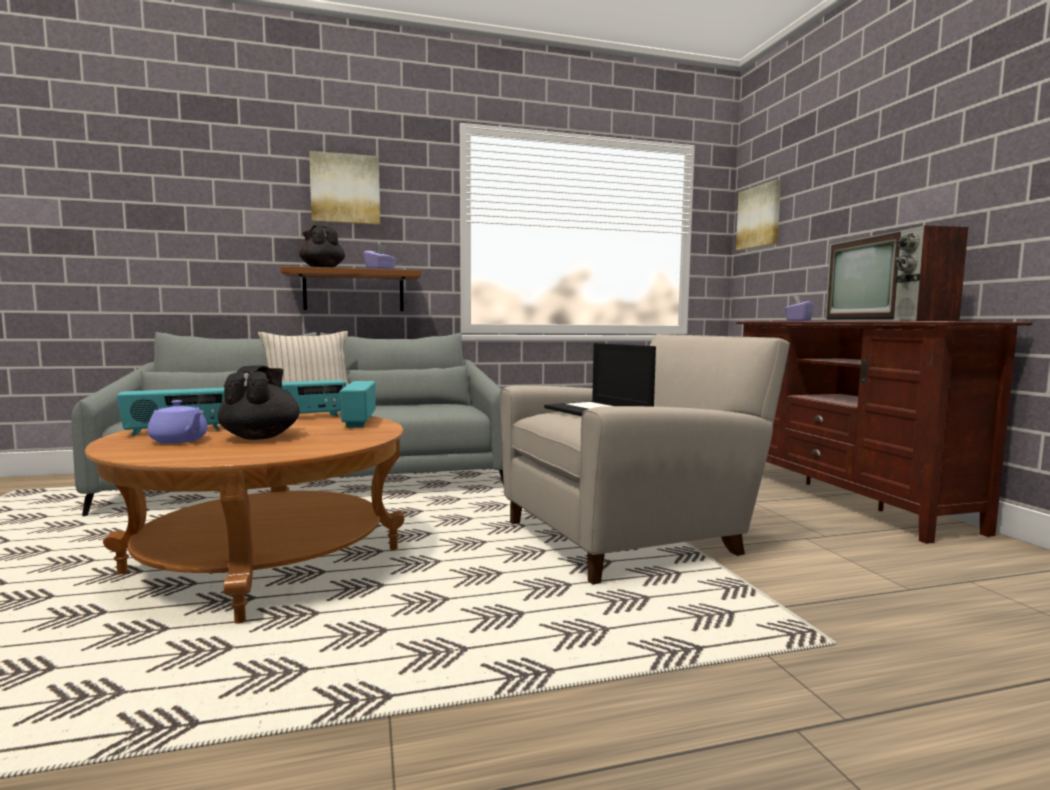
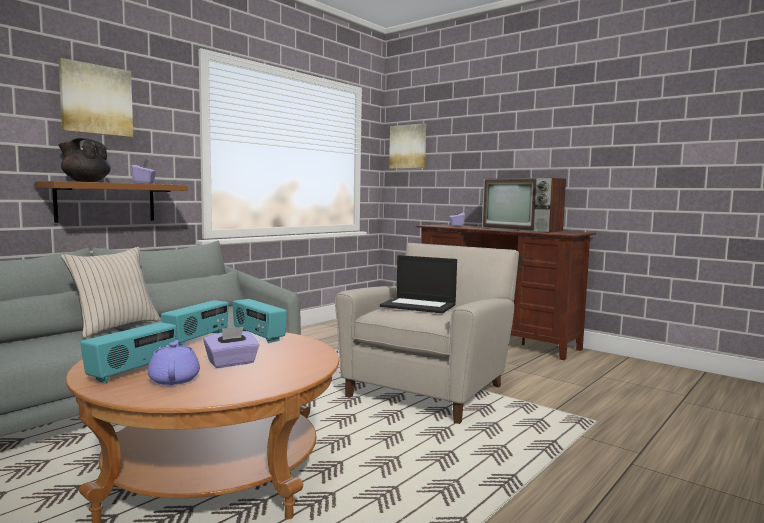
camera: 35 degrees left, 0 degrees up
purple teapot [147,400,208,444] -> purple teapot turned 105 degrees counterclockwise [148,340,200,385]
black teapot [218,365,300,440] -> purple tissue box [203,326,259,368]

